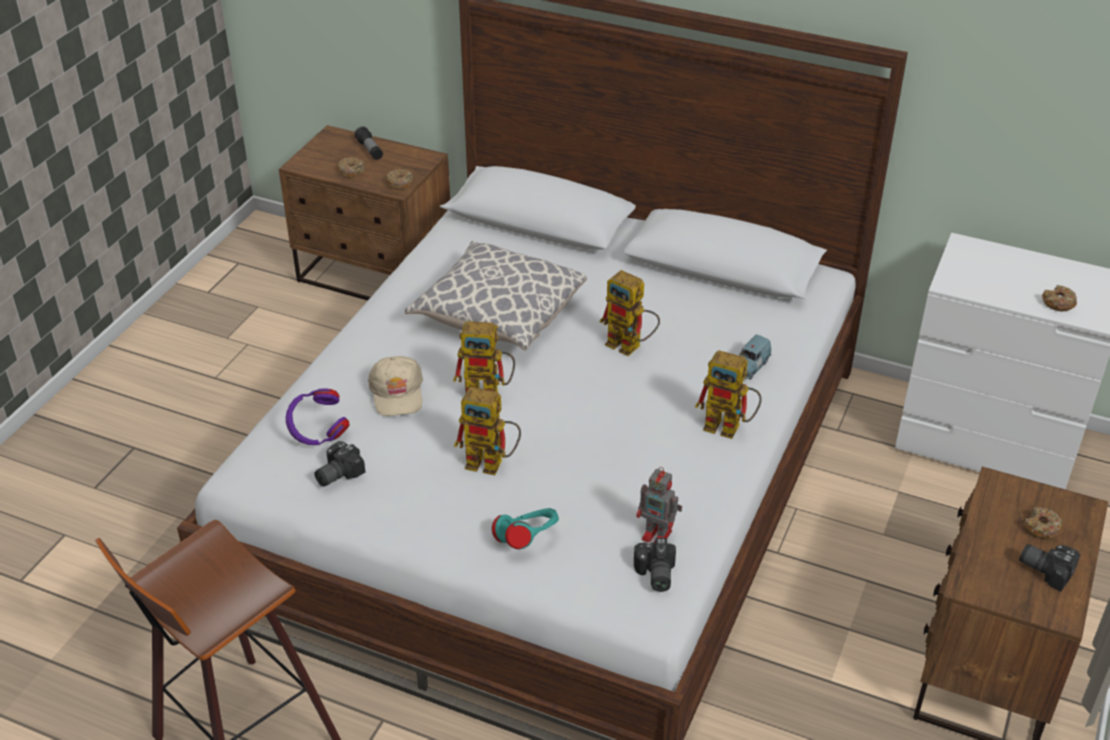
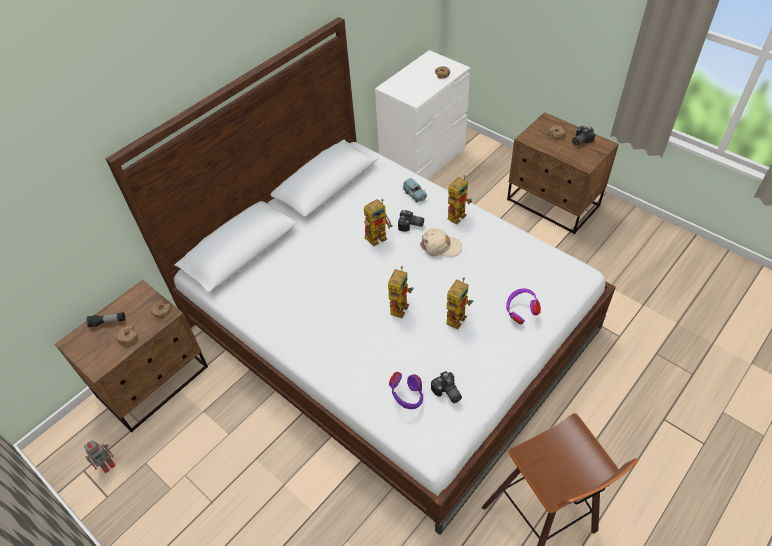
camera: 70 degrees left, 10 degrees up
beige cap [368,356,423,416] -> beige cap moved to [420,228,462,257]
pillow [405,241,587,351] -> none
turquoise headphones [492,508,559,549] -> purple headphones [506,289,541,324]
camera [634,538,676,592] -> camera moved to [398,210,424,232]
toy robot [636,467,682,543] -> toy robot moved to [84,440,116,473]

